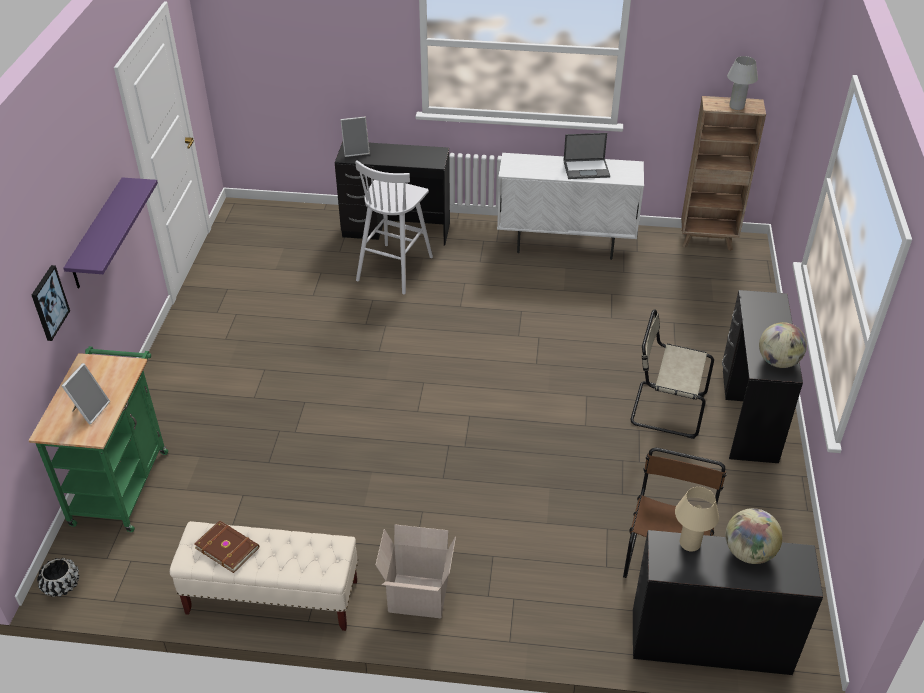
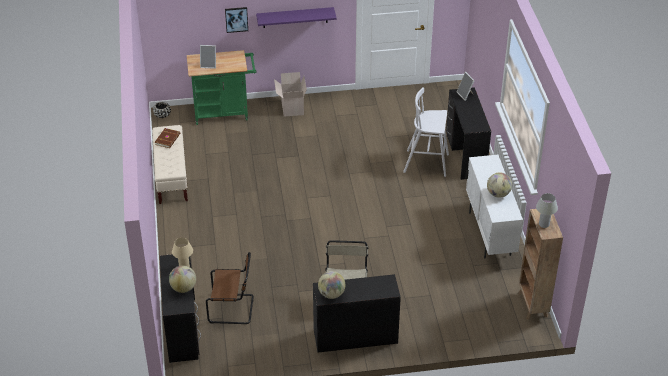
camera: 75 degrees right, 0 degrees up
cardboard box [376,525,456,618] -> cardboard box moved to [274,72,307,117]
laptop [563,133,610,179] -> globe [487,172,512,198]

